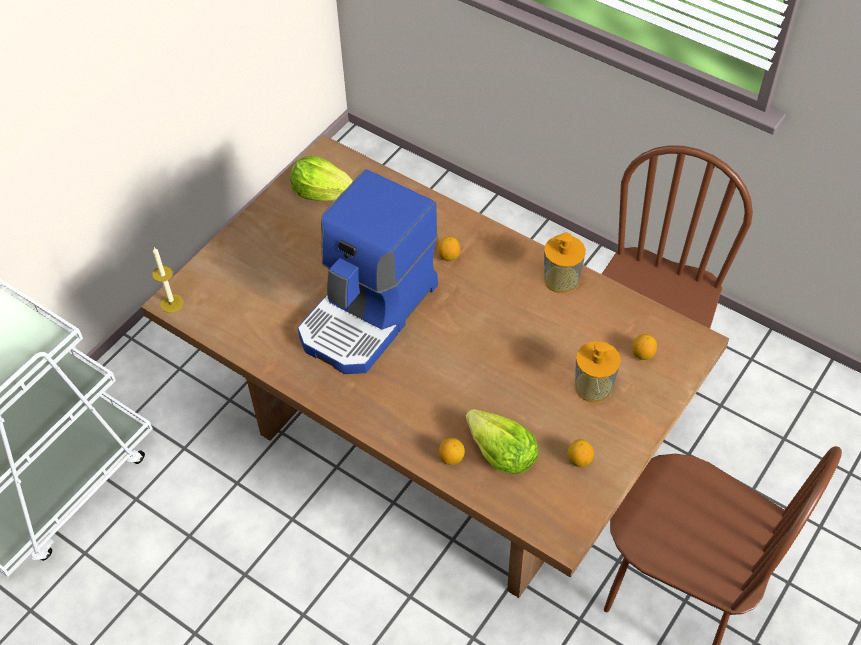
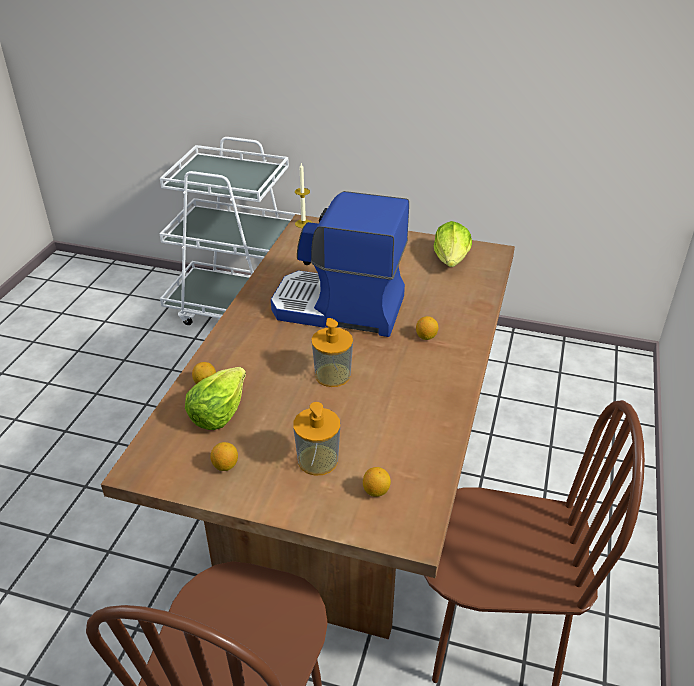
camera: 70 degrees right, 15 degrees down
soap dispenser [544,233,586,294] -> soap dispenser moved to [312,318,353,387]

